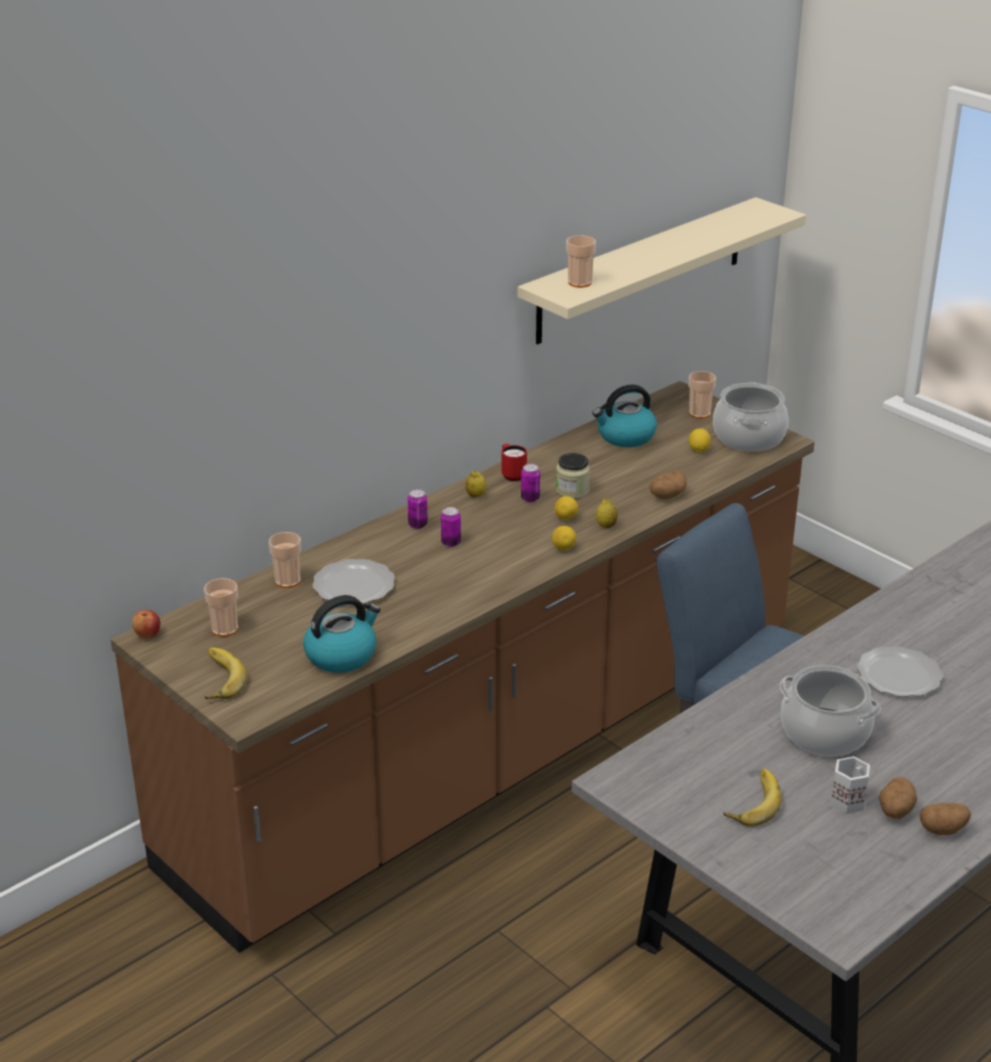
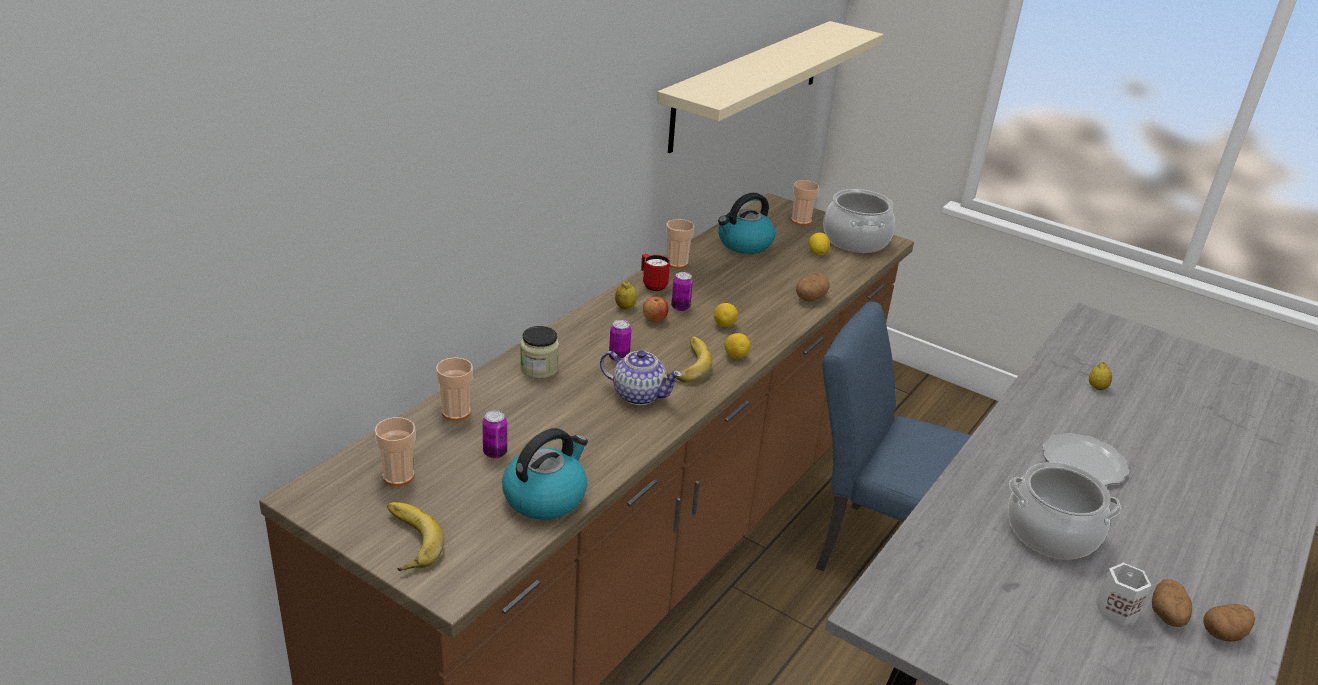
camera: 15 degrees left, 0 degrees up
apple [132,610,160,638] -> apple moved to [643,296,669,322]
plate [312,559,395,604] -> none
can [407,489,428,529] -> can moved to [482,410,507,458]
jar [556,453,590,499] -> jar moved to [520,326,559,379]
cup [566,235,596,288] -> cup moved to [666,219,694,268]
lemon [596,498,618,528] -> lemon moved to [1089,362,1112,390]
banana [723,769,781,827] -> banana moved to [666,337,713,383]
none -> teapot [600,350,682,405]

